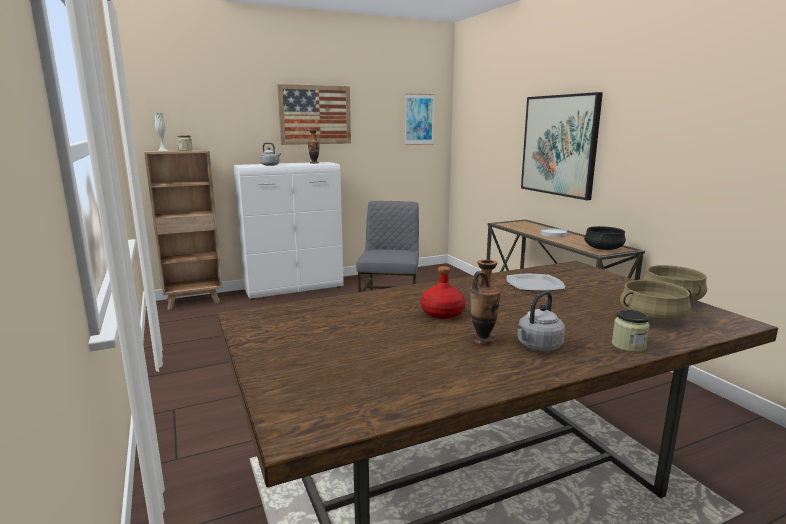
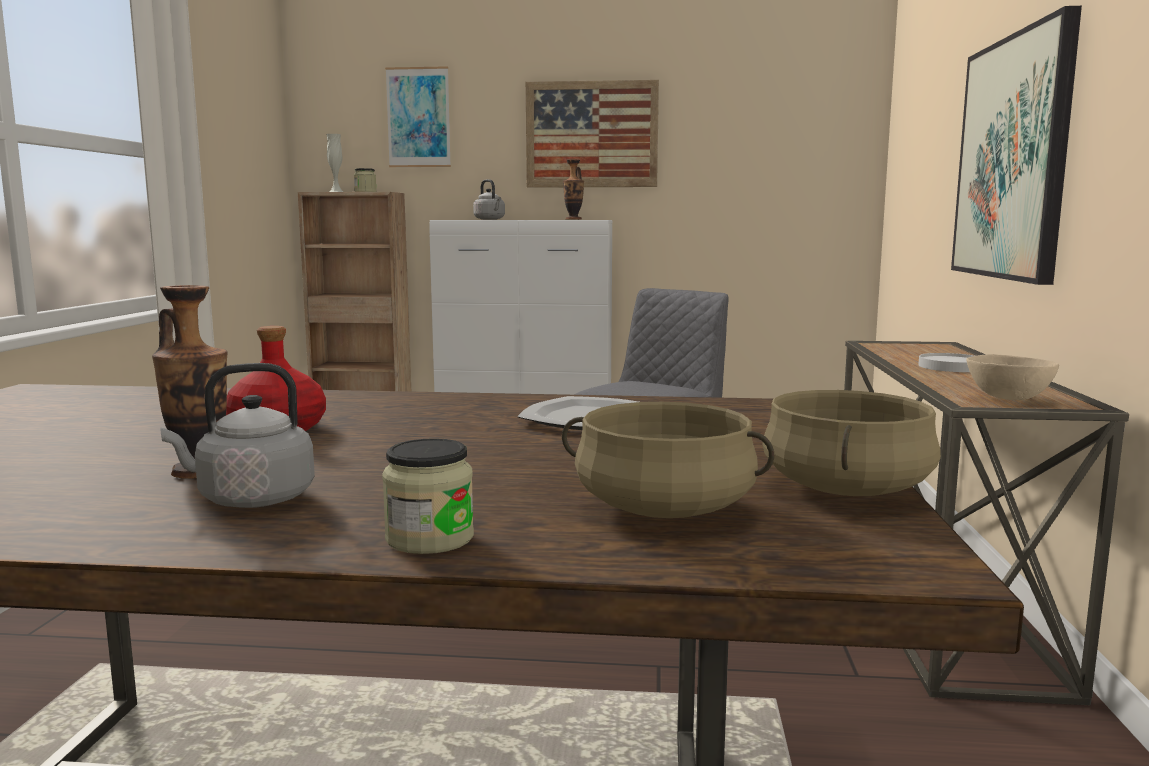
camera: 30 degrees right, 5 degrees down
picture [405,93,434,145] -> picture moved to [385,66,451,167]
black cooking pot [584,226,626,250] -> beige bowl [967,354,1059,400]

